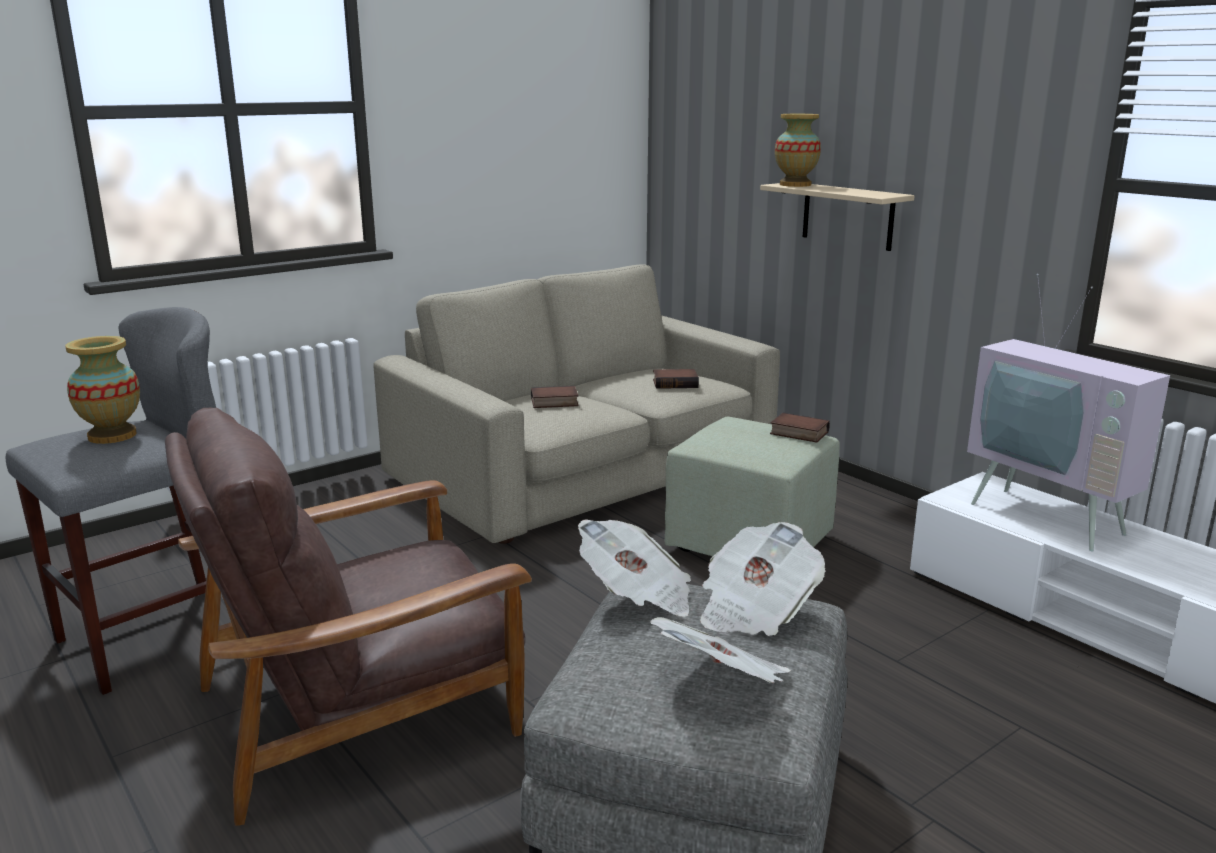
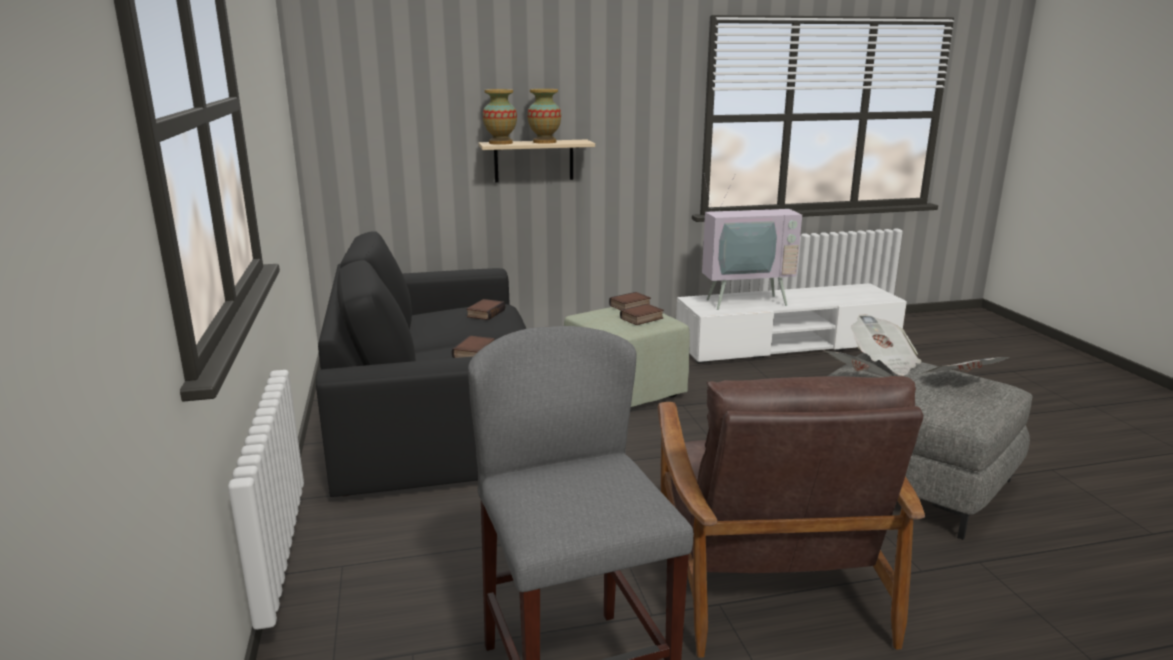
camera: 65 degrees left, 0 degrees up
vase [65,336,140,444] -> vase moved to [527,89,561,144]
beige sofa [374,264,780,544] -> black sofa [316,231,526,497]
none -> book [620,304,664,325]

